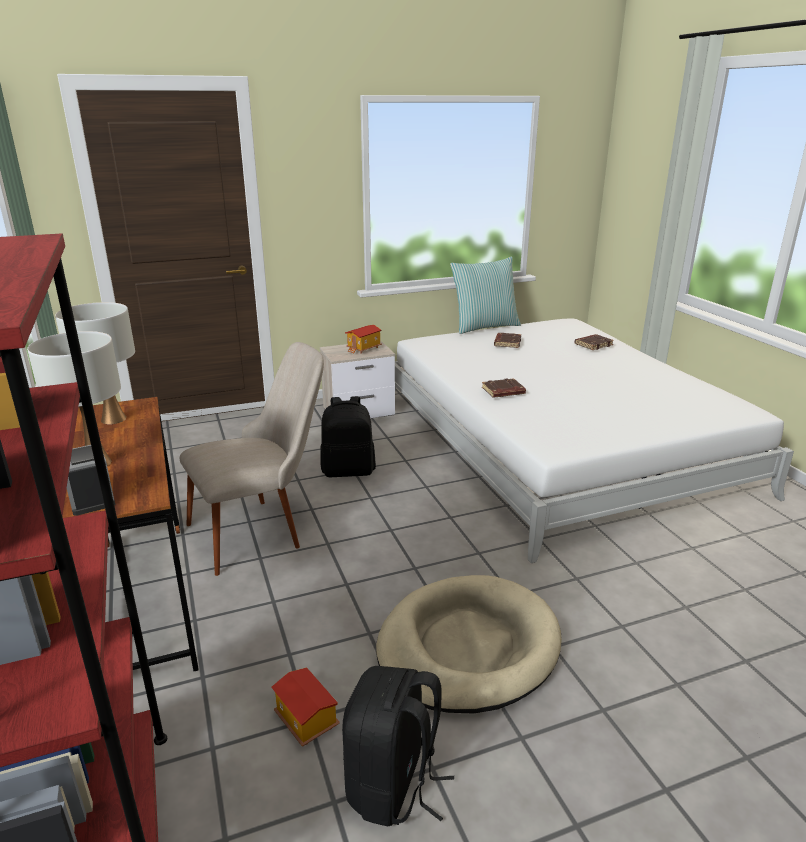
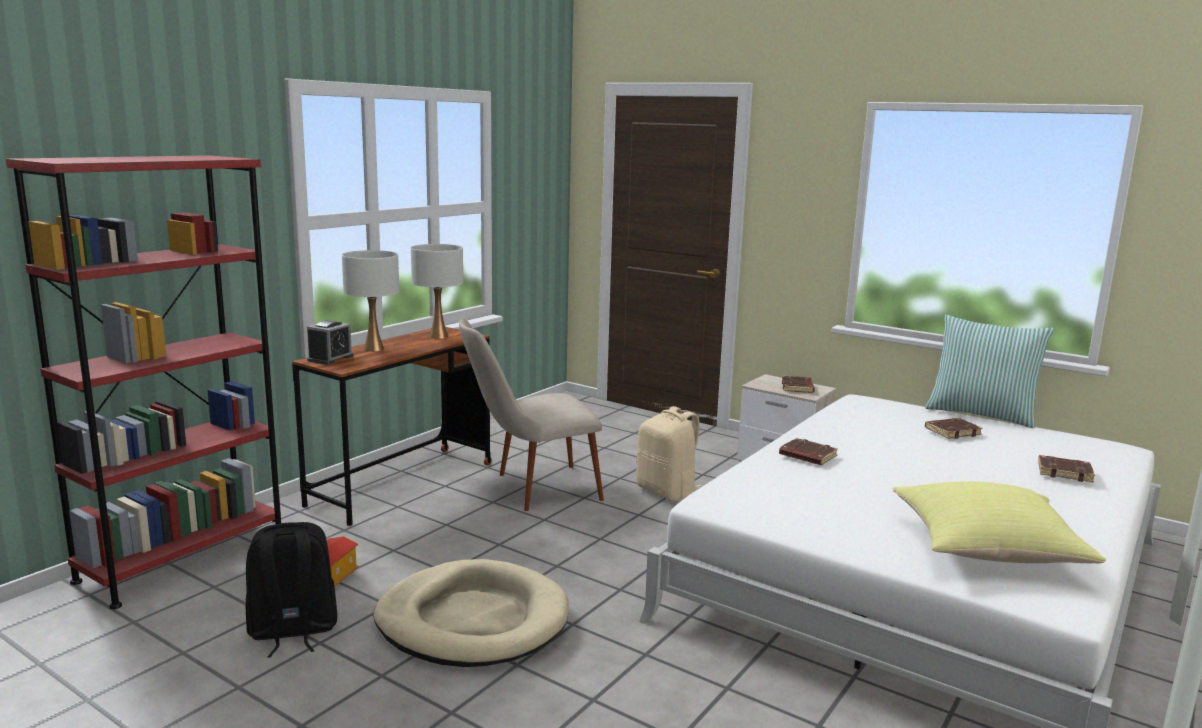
camera: 55 degrees right, 10 degrees down
beige chair [180,342,324,576] -> beige chair turned 135 degrees clockwise [459,318,604,511]
black backpack [320,396,376,477] -> beige backpack [636,406,702,502]
toy house [345,325,382,354] -> brown book [782,376,815,393]
none -> yellow pillow [892,481,1106,563]

